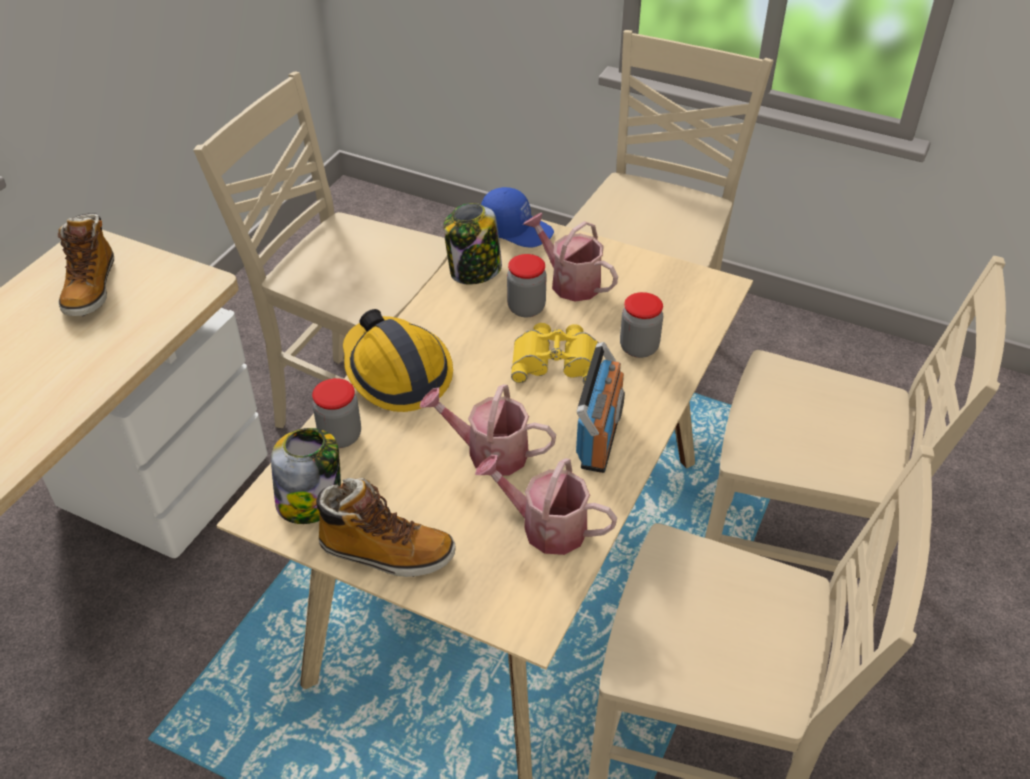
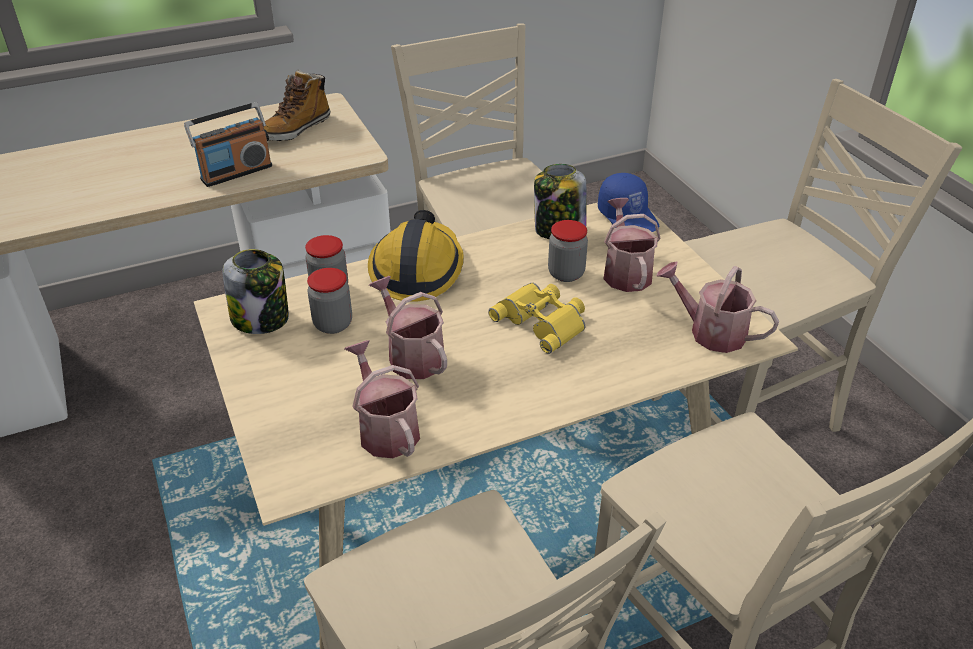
camera: 40 degrees right, 5 degrees down
boot [312,478,456,577] -> none
radio [576,342,625,473] -> radio moved to [184,102,272,187]
jar [620,292,663,358] -> jar moved to [307,268,352,334]
none -> watering can [656,261,779,353]

